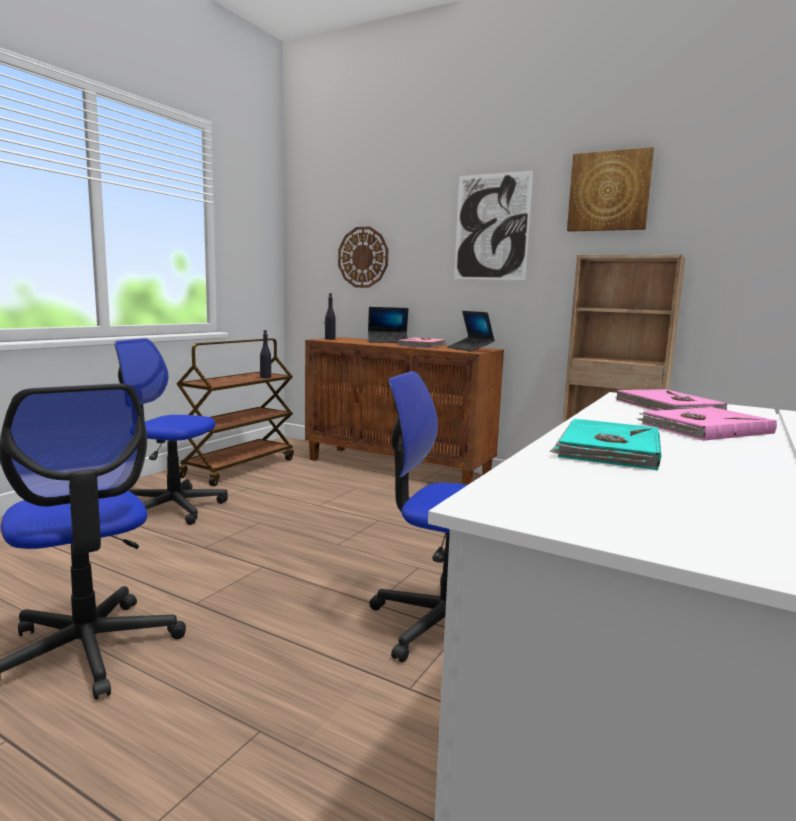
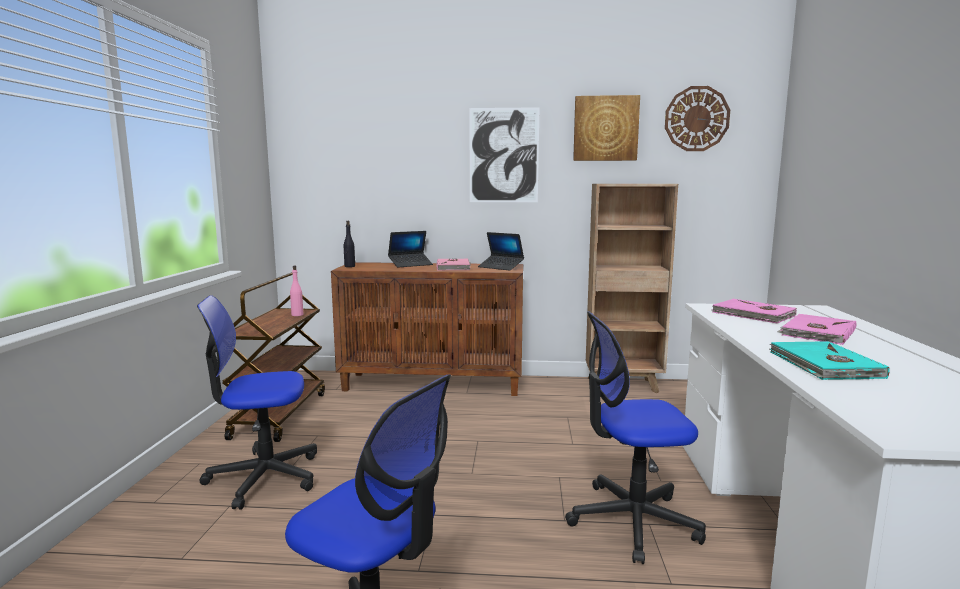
camera: 25 degrees left, 0 degrees up
black bottle [260,330,271,378] -> pink bottle [290,265,303,316]
wall clock [338,227,388,288] -> wall clock moved to [665,86,730,151]

